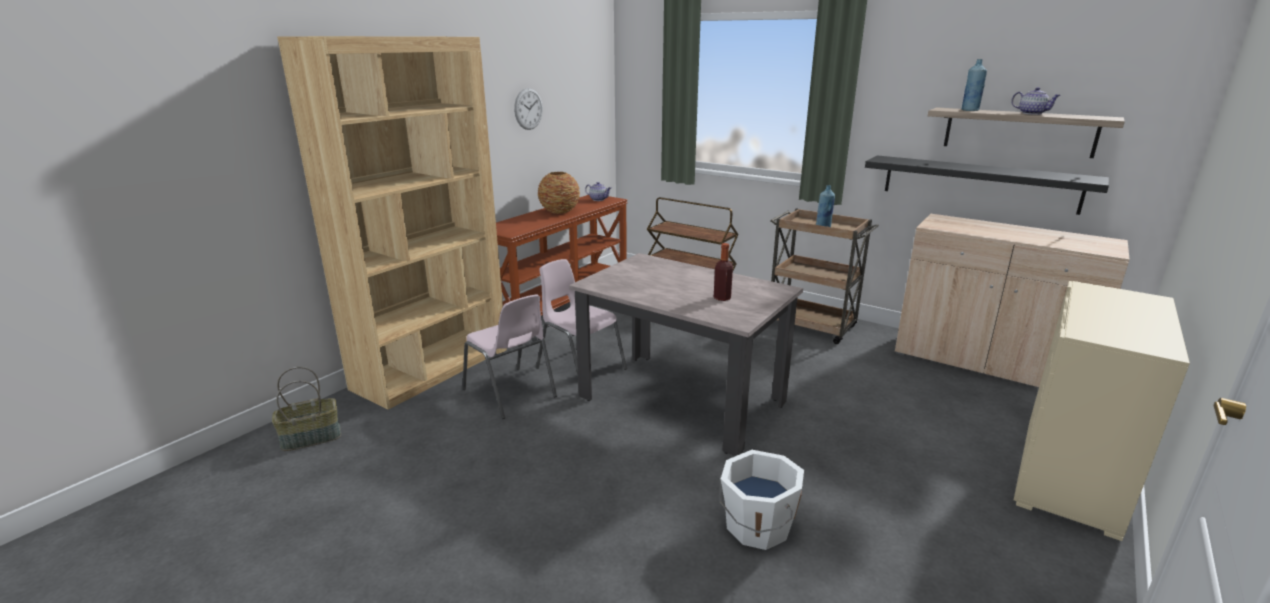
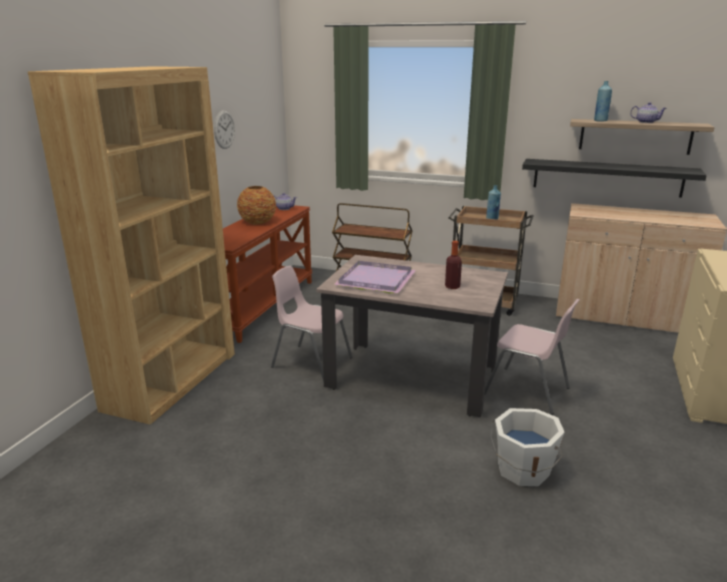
camera: 15 degrees left, 0 degrees up
basket [272,367,341,451] -> none
pink chair [463,294,557,419] -> pink chair moved to [484,299,580,415]
none -> purple tray [333,261,416,293]

